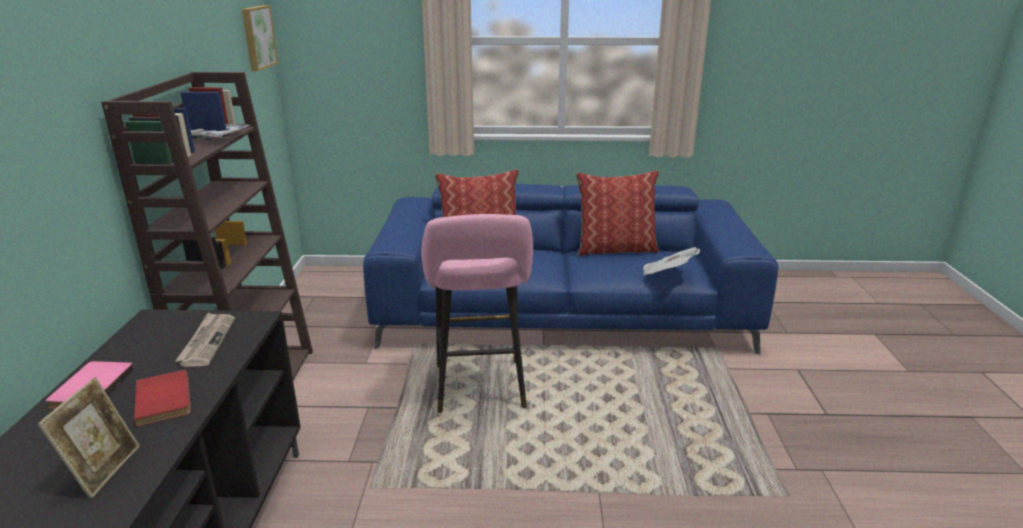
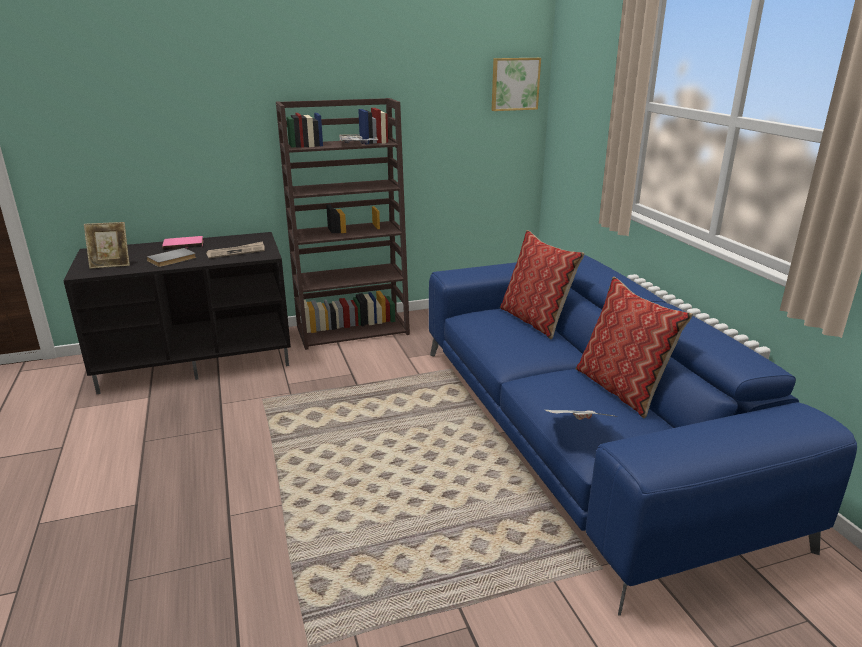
camera: 70 degrees right, 0 degrees up
red book [134,370,191,427] -> grey book [146,248,196,267]
pink stool [421,214,533,413] -> none

